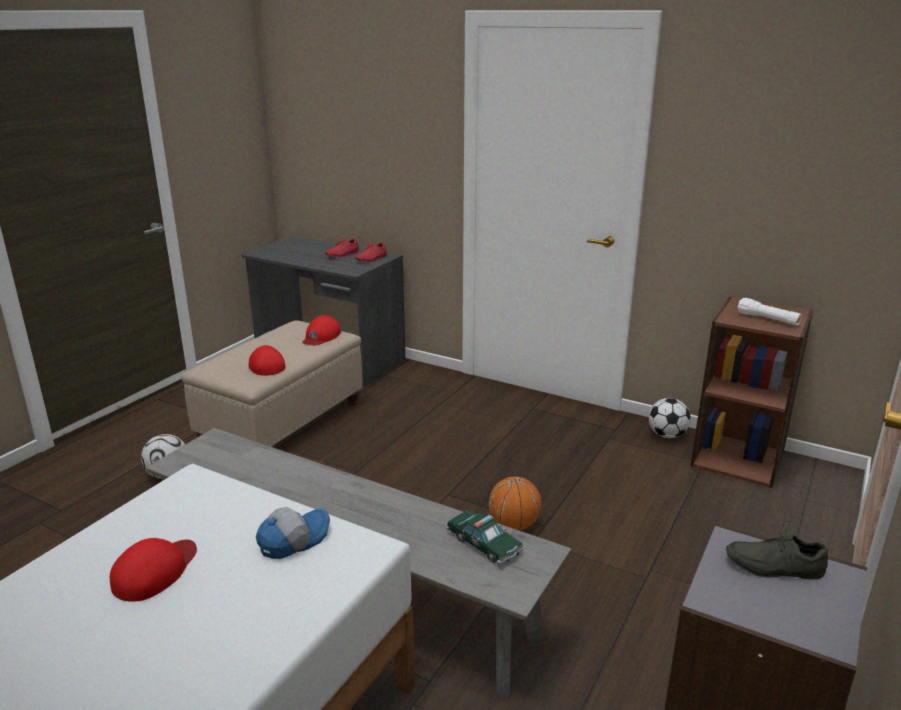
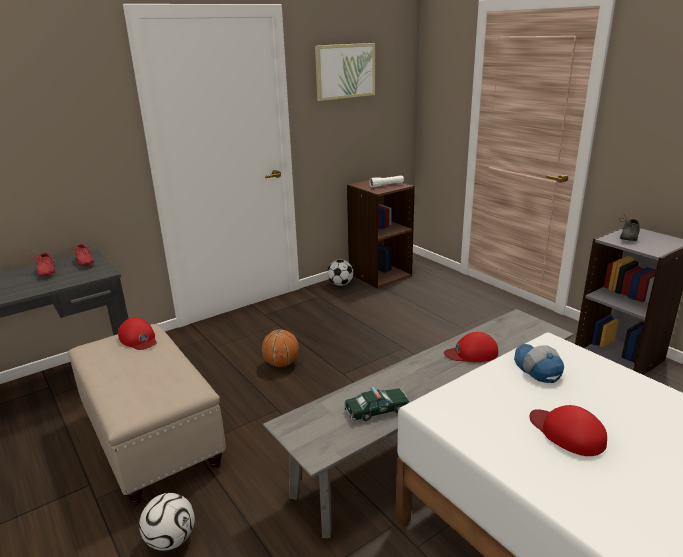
camera: 65 degrees left, 0 degrees up
red cap [249,345,285,376] -> red cap moved to [444,332,498,362]
toy car [446,510,524,565] -> toy car moved to [344,387,410,421]
basketball [489,476,541,530] -> basketball moved to [262,329,299,367]
none -> picture [315,43,375,101]

